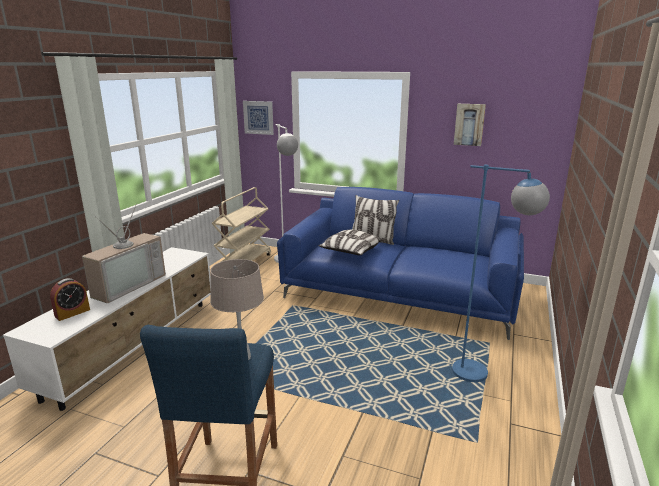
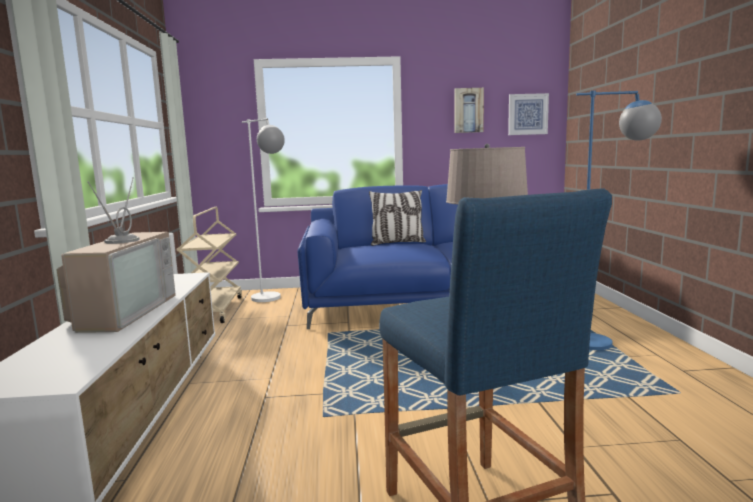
camera: 25 degrees left, 10 degrees down
alarm clock [50,278,90,321] -> none
picture [243,101,274,135] -> picture moved to [508,93,549,135]
pillow [318,230,383,255] -> none

